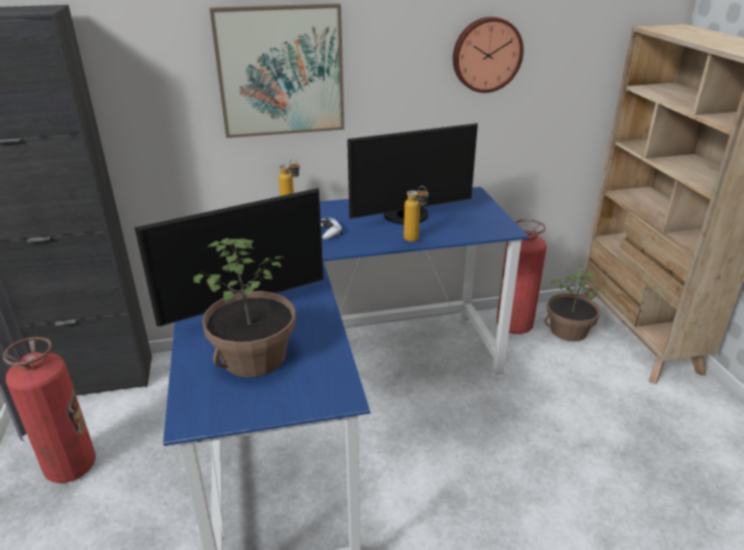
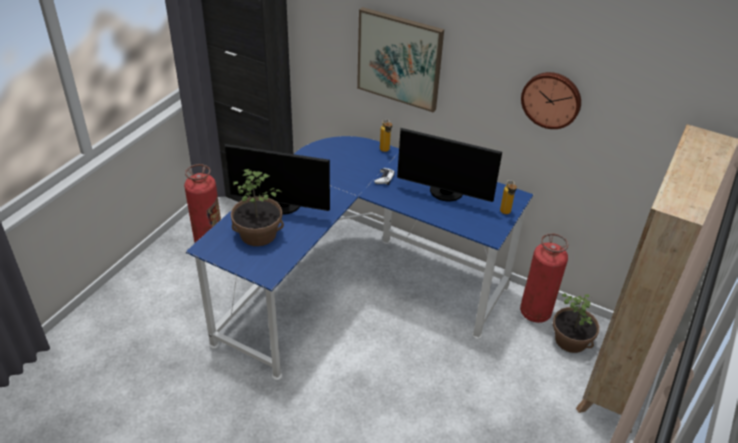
camera: 40 degrees right, 10 degrees up
bottle [404,186,429,242] -> bottle moved to [500,180,517,214]

